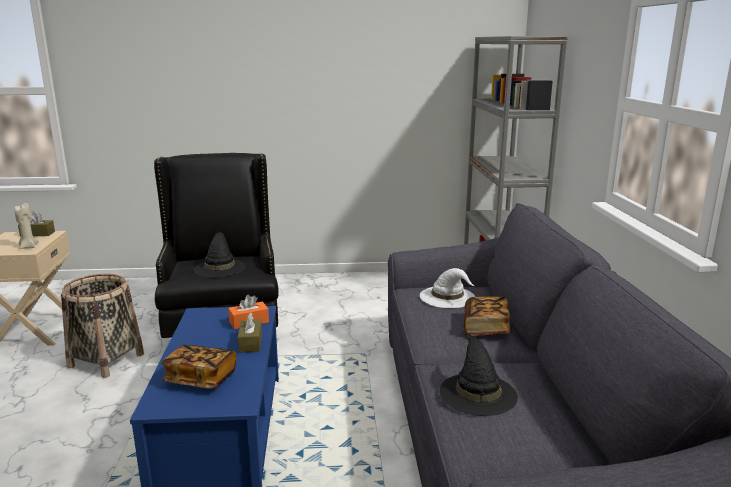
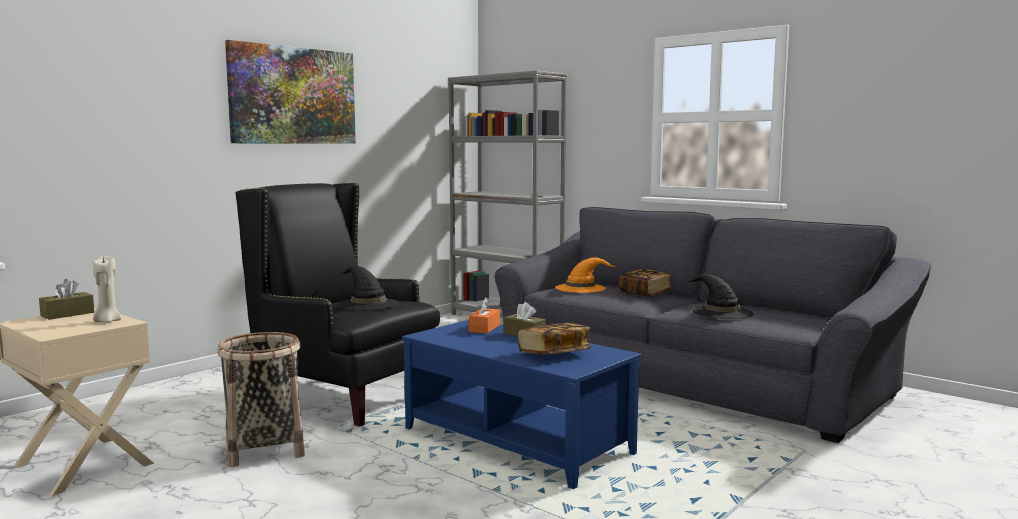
camera: 45 degrees left, 10 degrees down
white hat [420,268,475,308] -> orange hat [555,257,616,293]
none -> picture [225,40,356,143]

